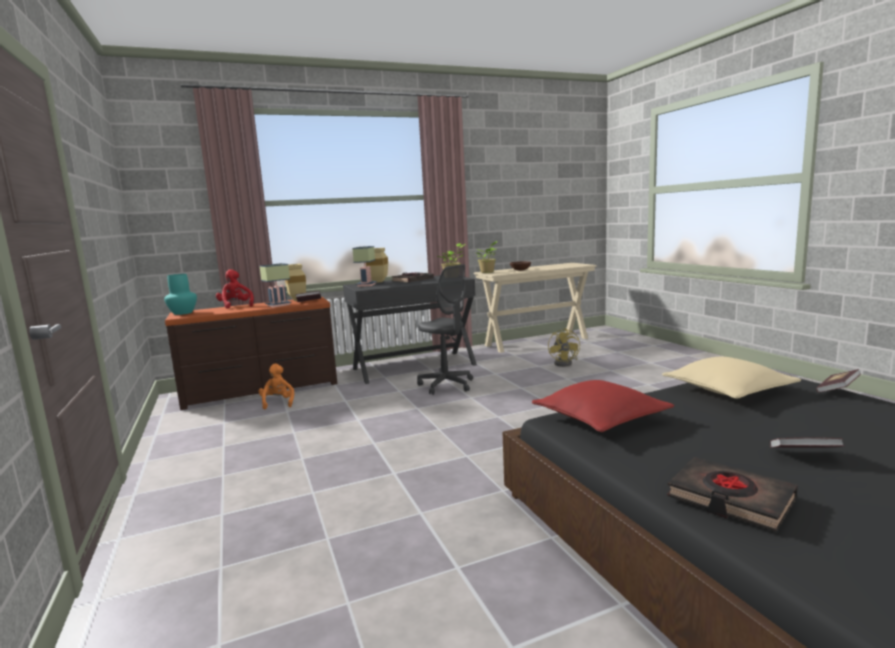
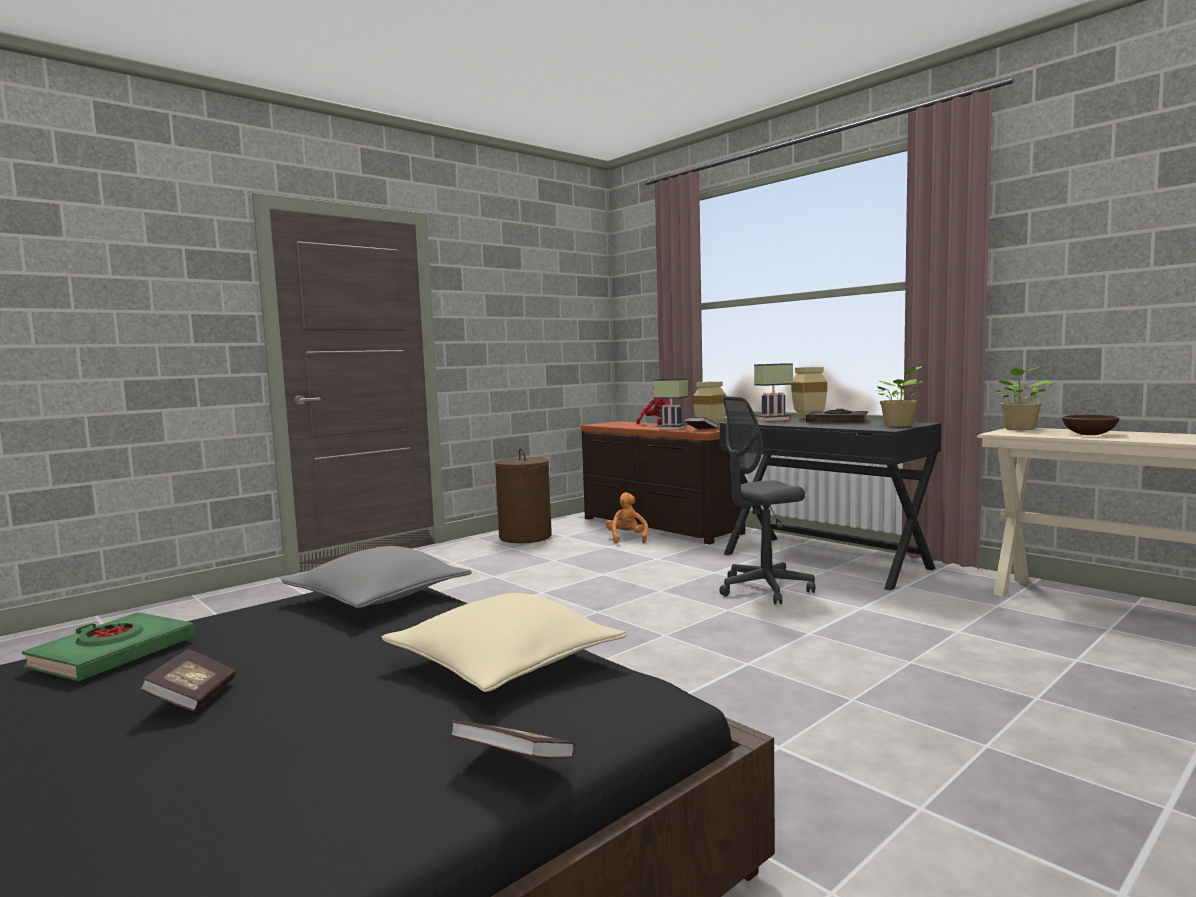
camera: 70 degrees right, 5 degrees down
turquoise vase [164,274,197,315] -> none
orange plush toy [259,364,294,409] -> orange plush toy turned 60 degrees counterclockwise [606,492,648,543]
grey office chair [417,264,473,395] -> grey office chair turned 45 degrees clockwise [719,396,815,604]
red pillow [532,380,674,432] -> grey pillow [281,546,472,608]
yellow fan [548,328,580,367] -> none
black book [667,457,798,532] -> green book [22,612,195,681]
none -> brown laundry basket [495,448,552,543]

